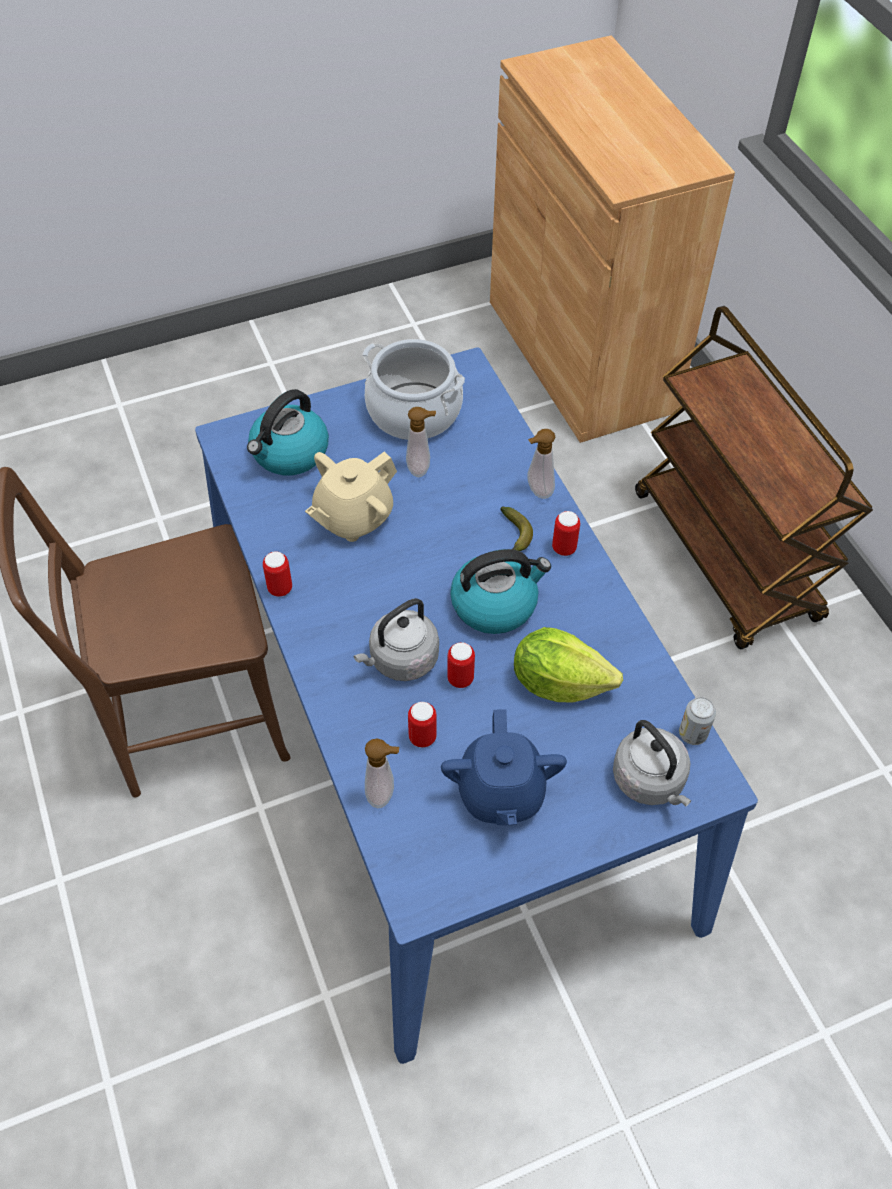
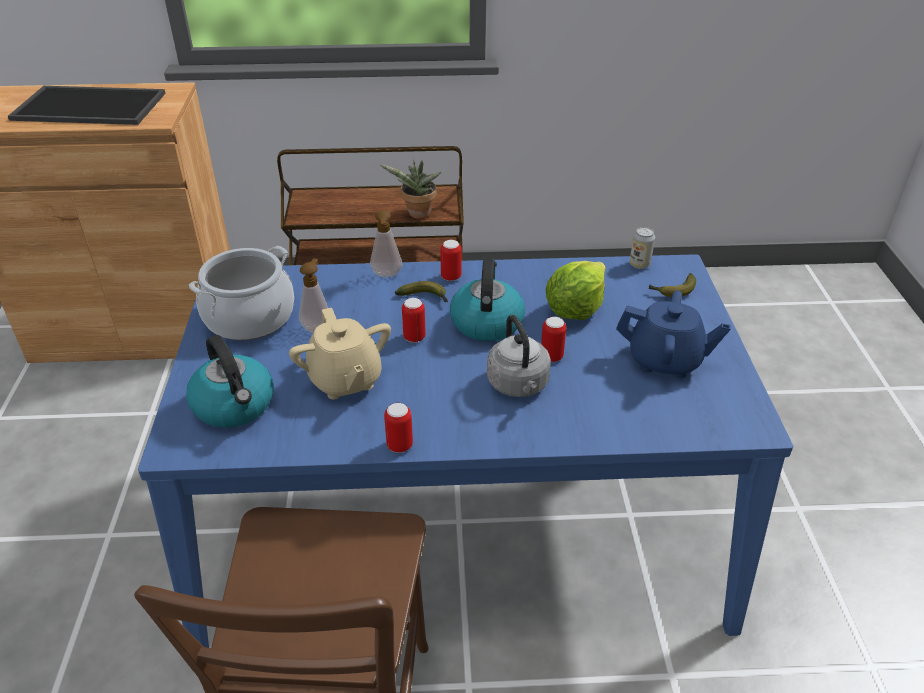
camera: 70 degrees left, 15 degrees down
soap dispenser [365,738,399,808] -> none
can [408,702,436,748] -> can moved to [402,298,426,343]
grey kettle [613,720,691,807] -> banana [648,273,696,297]
none -> tray [8,86,166,125]
none -> potted plant [380,160,442,219]

